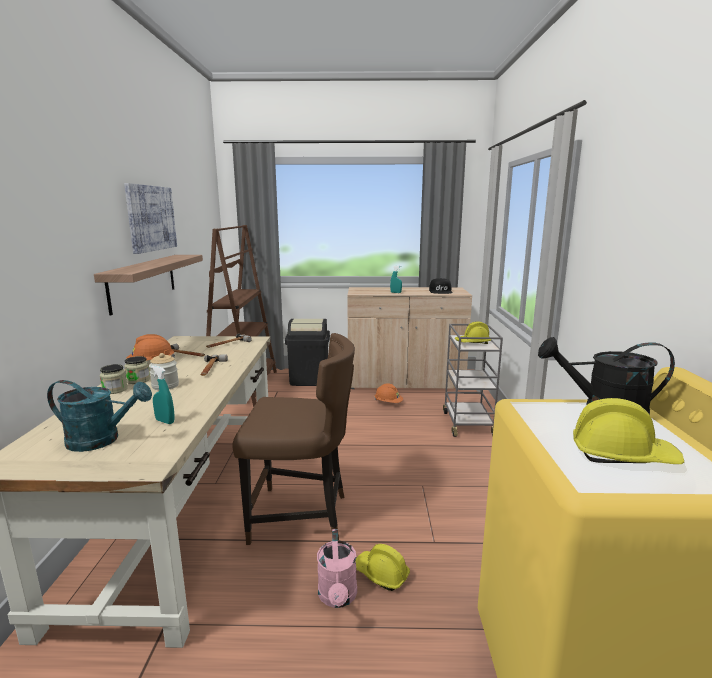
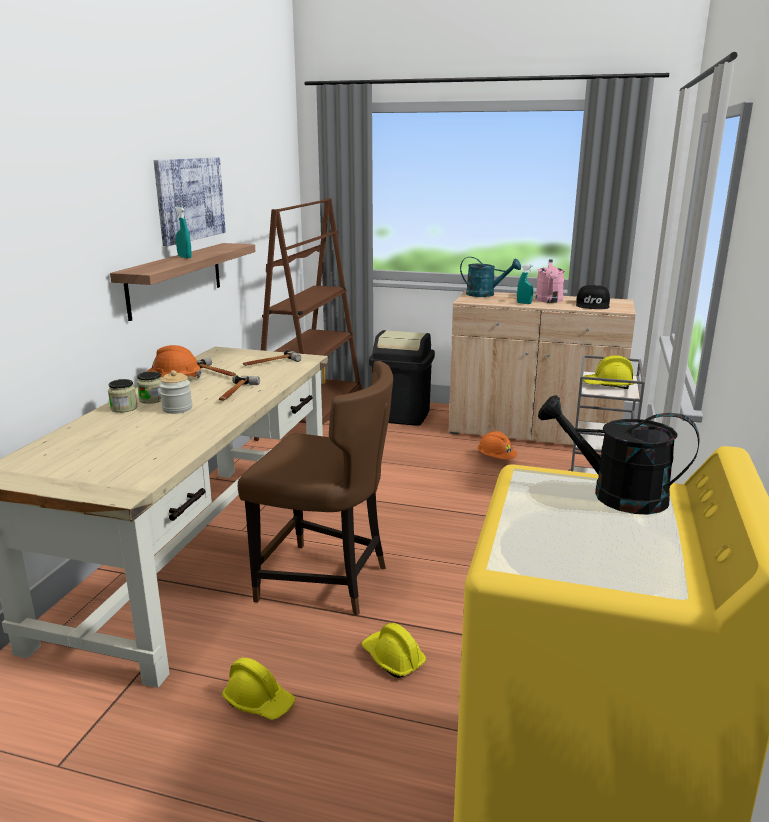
camera: 15 degrees right, 5 degrees up
turquoise watering can [47,380,152,452] -> turquoise watering can moved to [460,257,521,297]
turquoise spray bottle [151,365,175,424] -> turquoise spray bottle moved to [175,207,192,258]
pink watering can [317,529,357,608] -> pink watering can moved to [535,260,565,303]
yellow hard hat [573,398,684,464] -> yellow hard hat moved to [222,658,296,720]

